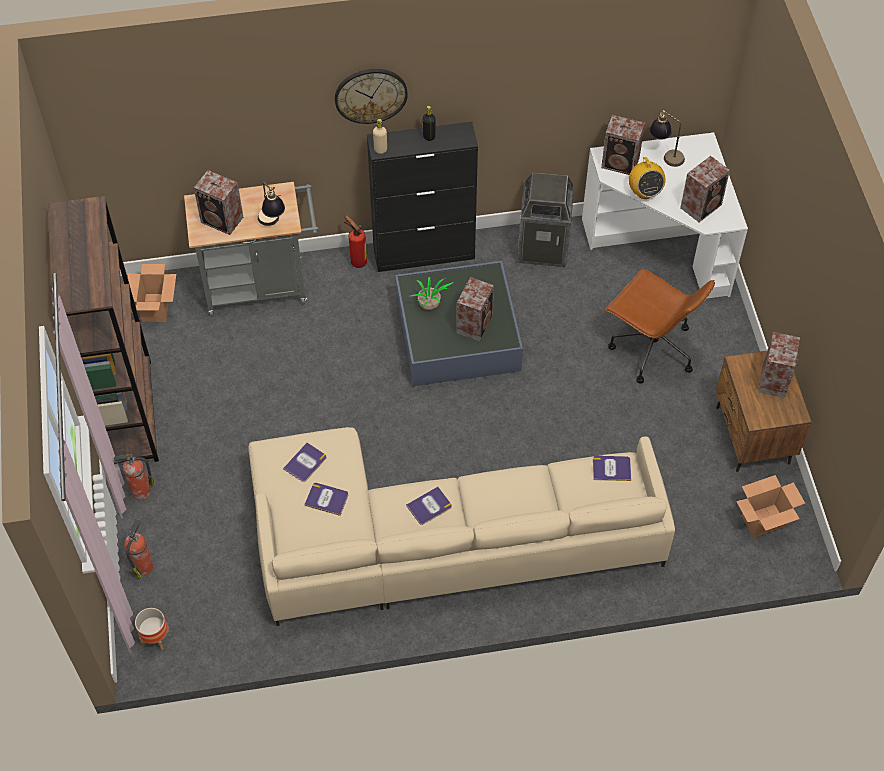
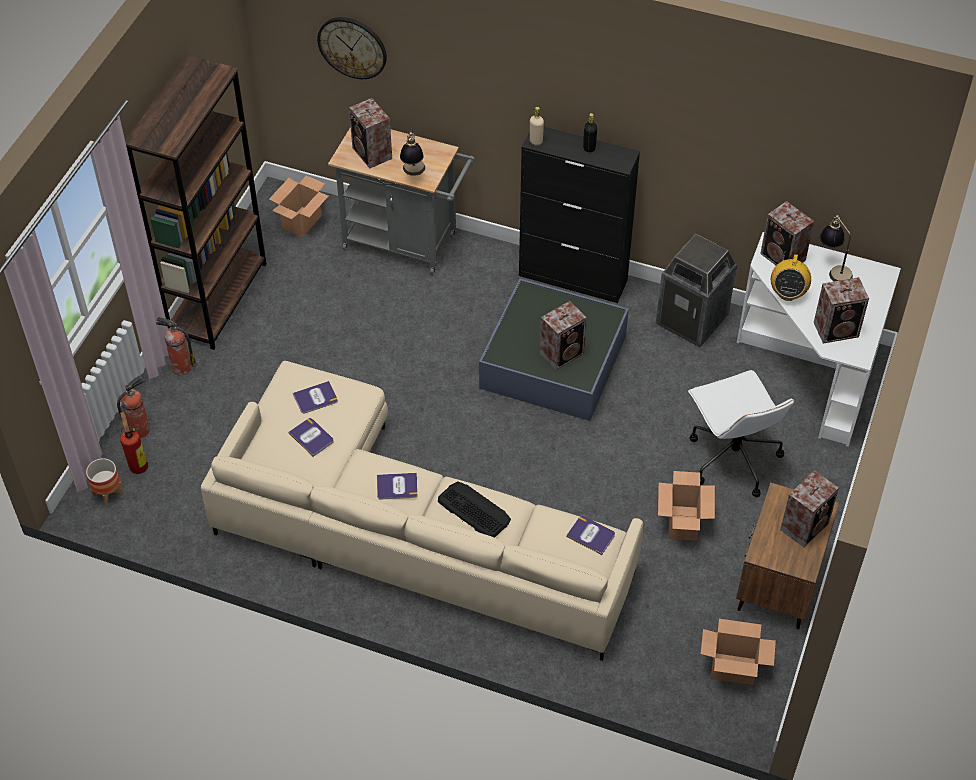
camera: 30 degrees right, 5 degrees down
wall clock [335,69,408,124] -> wall clock moved to [317,17,387,79]
fire extinguisher [344,215,367,268] -> fire extinguisher moved to [117,412,148,474]
potted plant [411,277,454,310] -> none
brown office chair [605,269,715,384] -> white office chair [688,370,795,497]
none -> keyboard [438,482,511,538]
none -> cardboard box [658,471,715,541]

